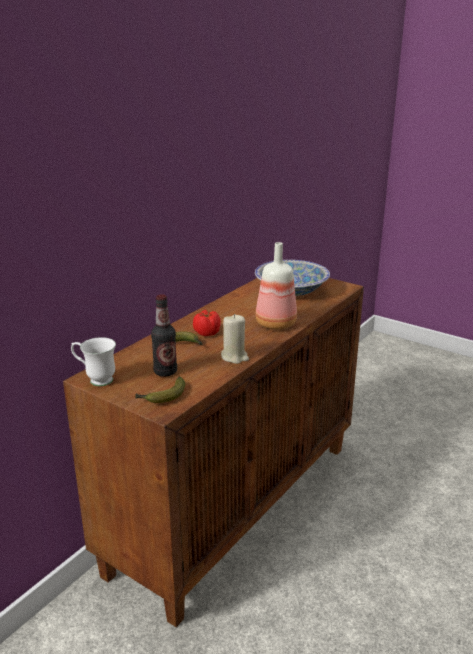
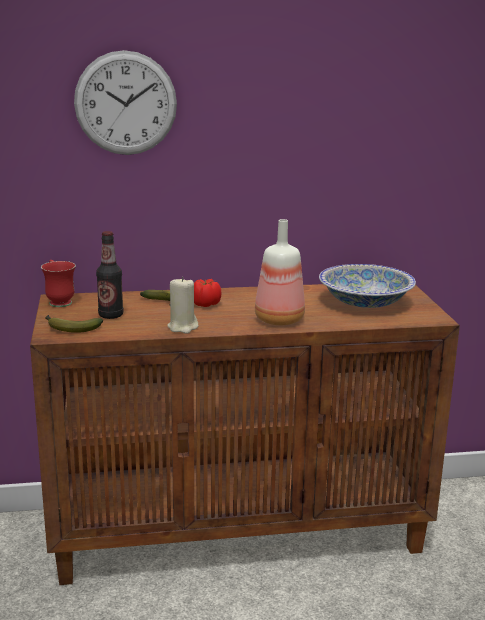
camera: 45 degrees right, 5 degrees down
white mug [71,337,116,386] -> red mug [41,260,76,307]
none -> wall clock [74,50,177,155]

